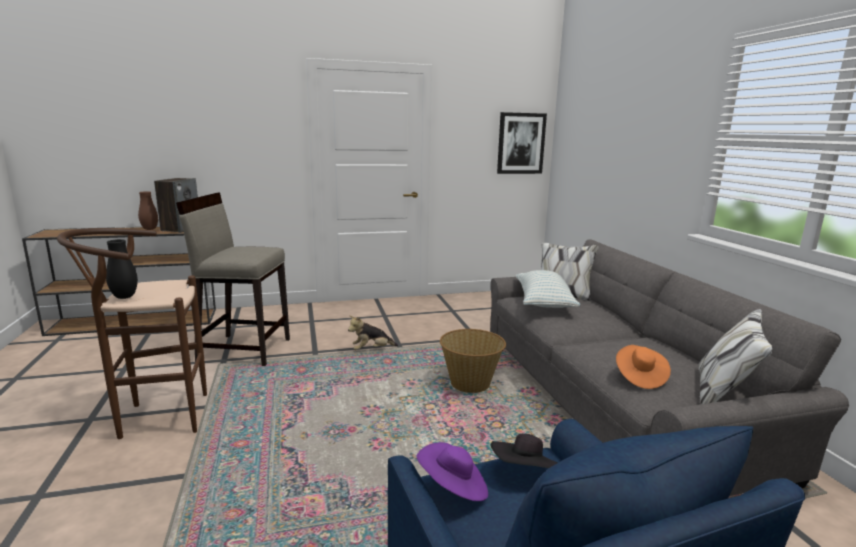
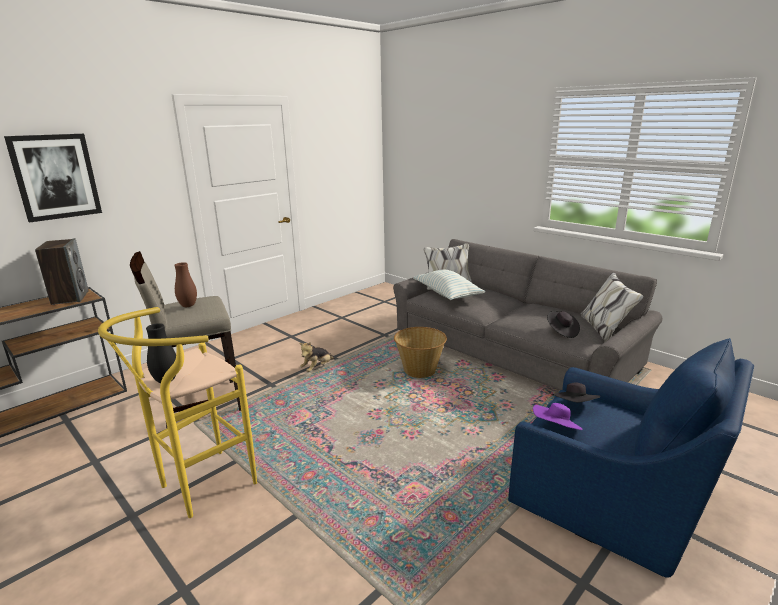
camera: 30 degrees left, 5 degrees up
brown stool [57,228,207,439] -> yellow stool [98,307,257,518]
brown vase [138,191,158,230] -> brown vase moved to [175,262,197,307]
picture [497,112,547,174] -> picture moved to [4,134,102,223]
orange hat [616,345,671,389] -> black hat [547,311,580,338]

